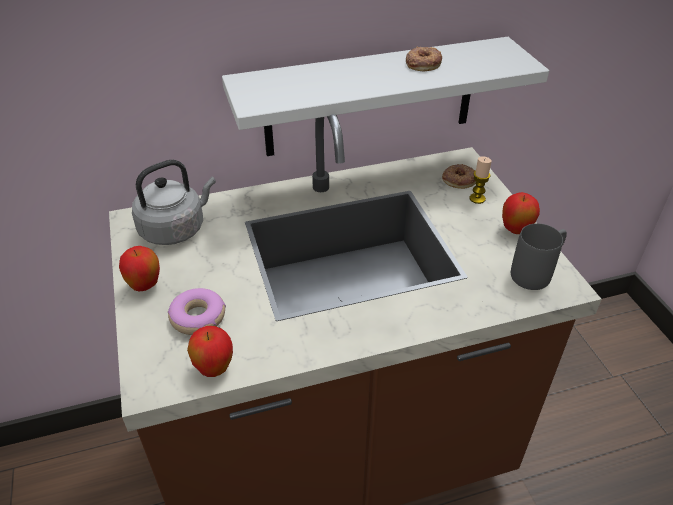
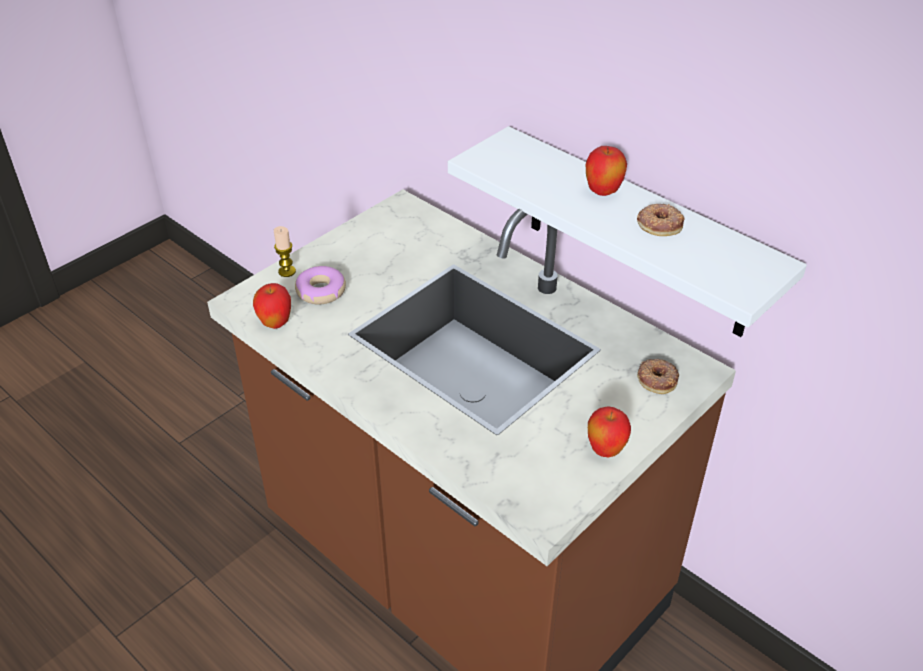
camera: 60 degrees right, 0 degrees up
apple [119,246,160,292] -> apple moved to [586,146,627,196]
grey kettle [132,160,216,245] -> none
candle [469,156,492,204] -> candle moved to [274,226,296,277]
grey mug [511,223,567,290] -> none

